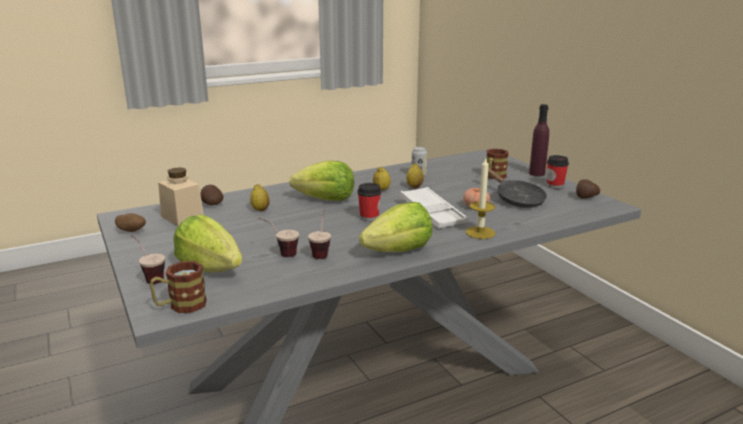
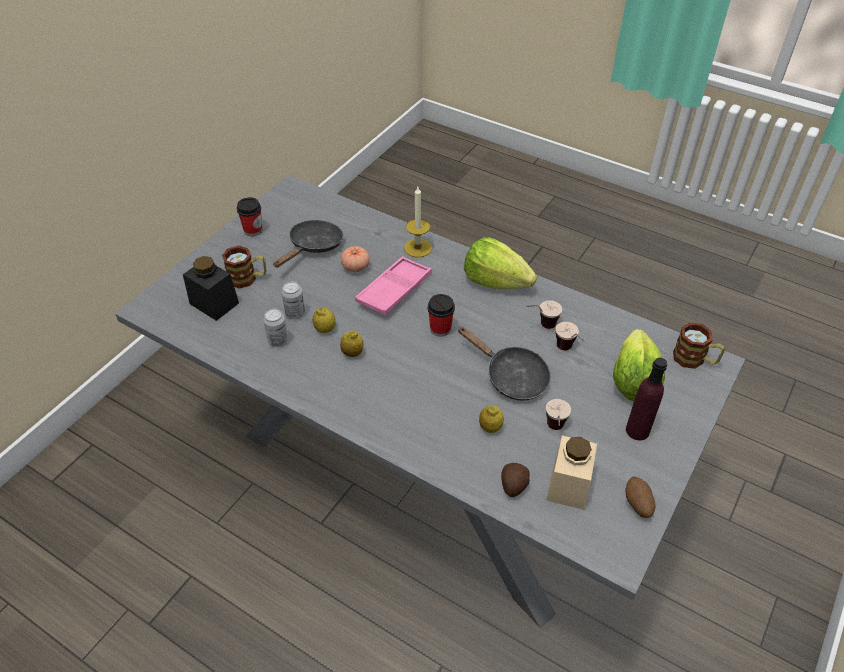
camera: 120 degrees left, 25 degrees up
cup [131,235,165,284] -> cup moved to [546,399,571,430]
lettuce [289,161,354,201] -> none
white tray [400,187,468,228] -> pink tray [355,256,432,315]
purple bottle [529,104,549,176] -> purple bottle moved to [626,358,667,440]
potato [576,179,600,199] -> none
none -> black jar [183,256,239,321]
none -> can [281,282,305,319]
none -> black frying pan [458,326,551,401]

